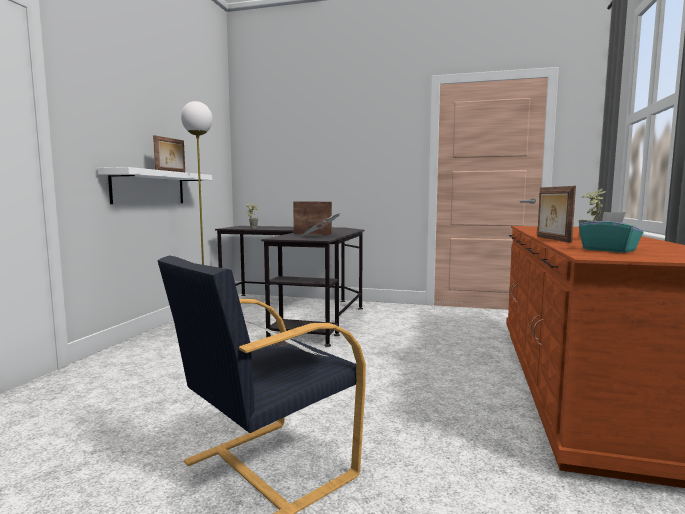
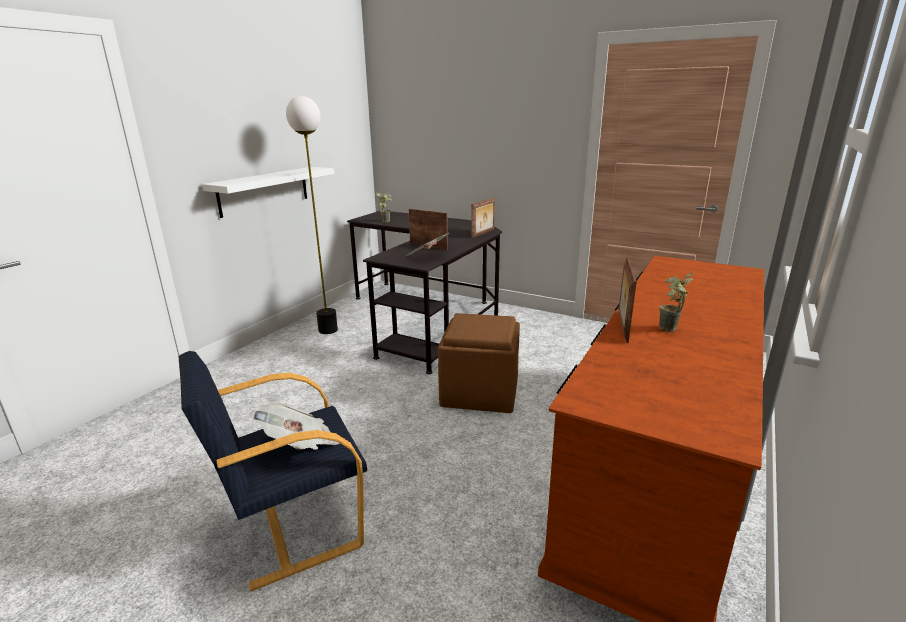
camera: 15 degrees right, 15 degrees up
picture frame [153,135,185,172] -> picture frame moved to [471,198,495,238]
turquoise tissue box [579,212,644,253] -> none
none -> brown ottoman [438,313,520,413]

